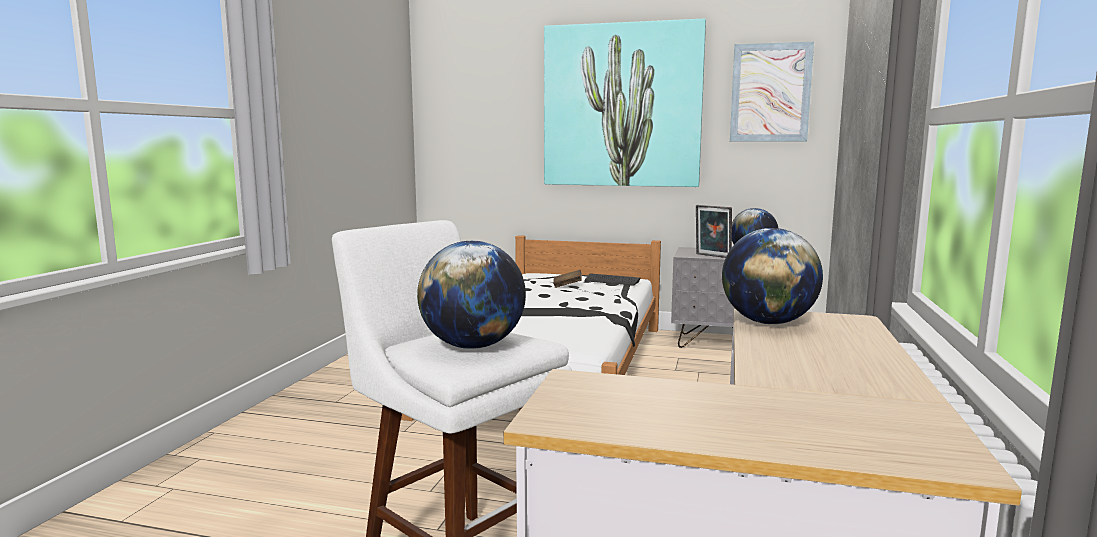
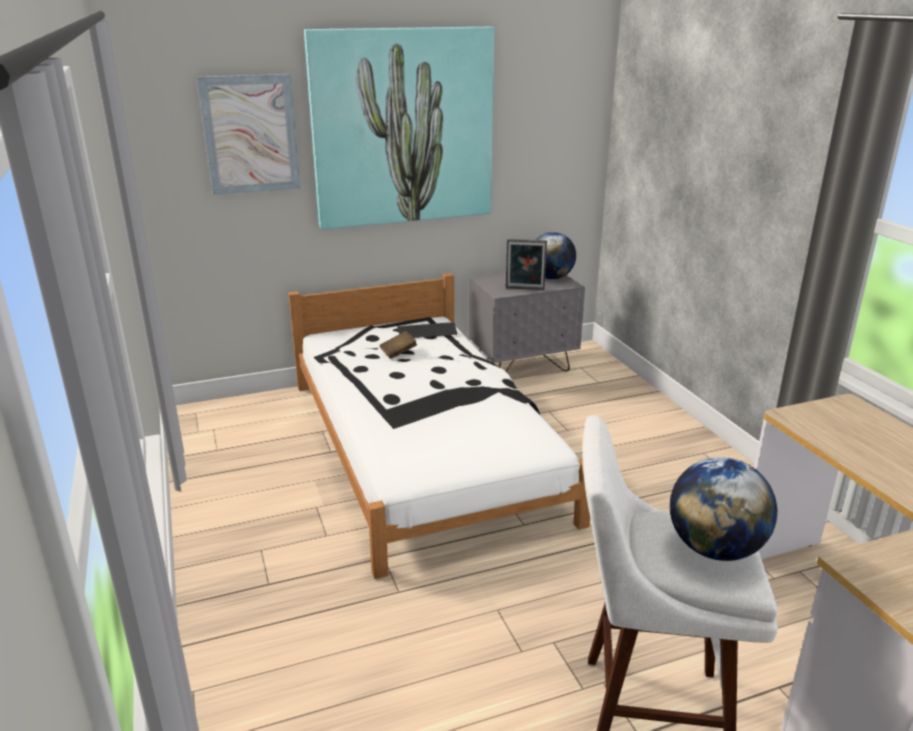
camera: 35 degrees left, 15 degrees up
globe [722,228,823,324] -> none
picture [730,42,814,141] -> picture moved to [197,74,300,195]

